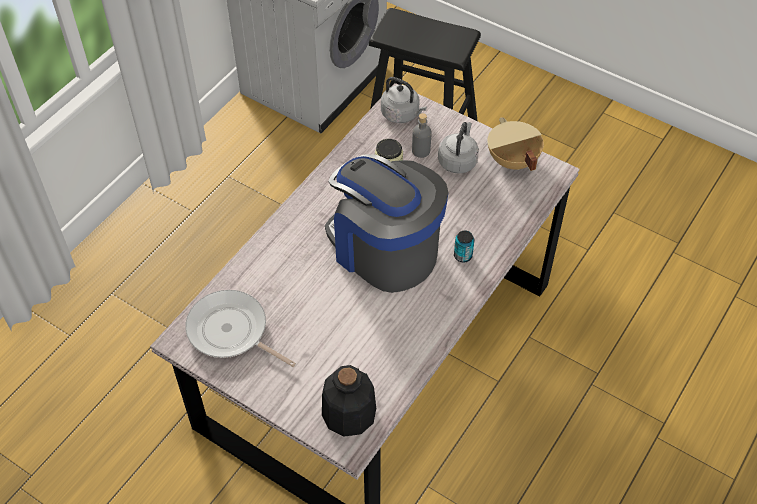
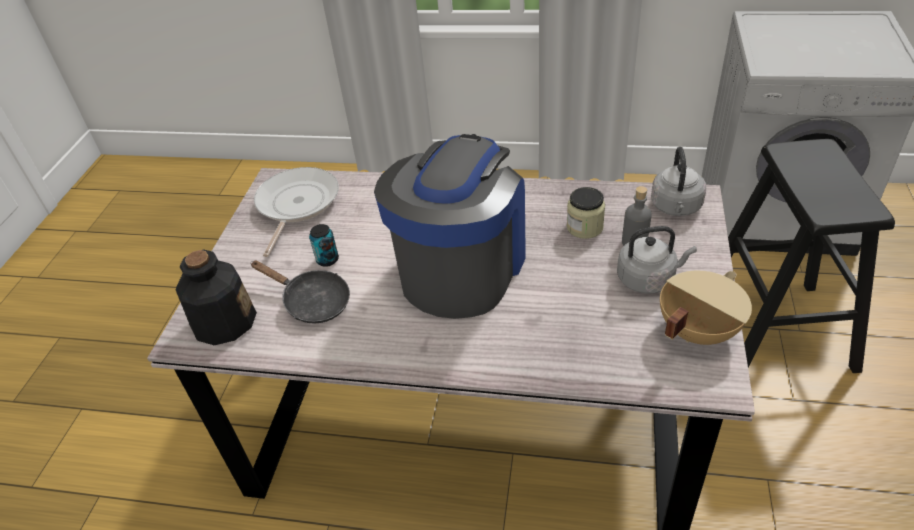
camera: 70 degrees right, 10 degrees down
can [454,230,474,263] -> can moved to [309,224,339,267]
none -> black frying pan [250,260,350,324]

